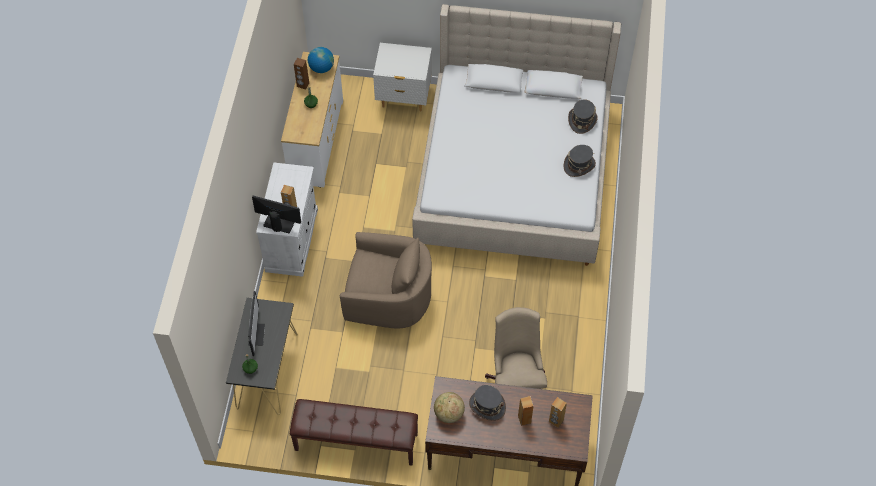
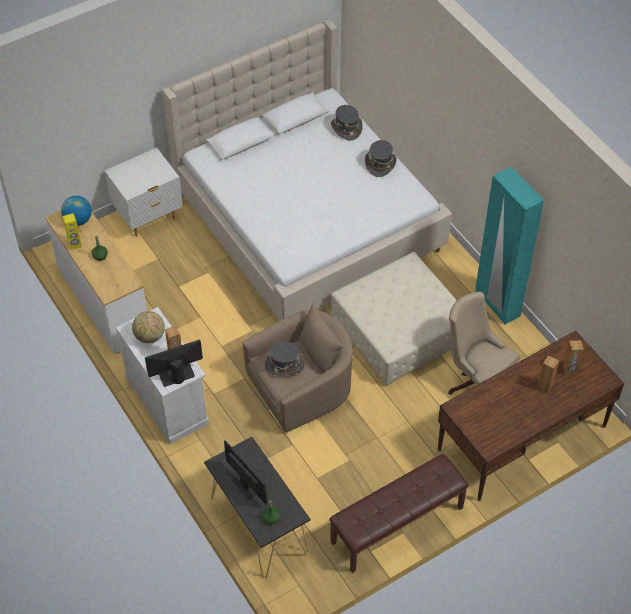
camera: 40 degrees left, 5 degrees down
brown speaker [294,58,309,89] -> yellow speaker [63,213,82,250]
globe [434,392,465,423] -> globe moved to [132,311,165,343]
grey hat [469,385,506,421] -> grey hat moved to [265,342,305,376]
none -> beige ottoman [331,252,457,385]
none -> turquoise wardrobe [475,167,544,325]

